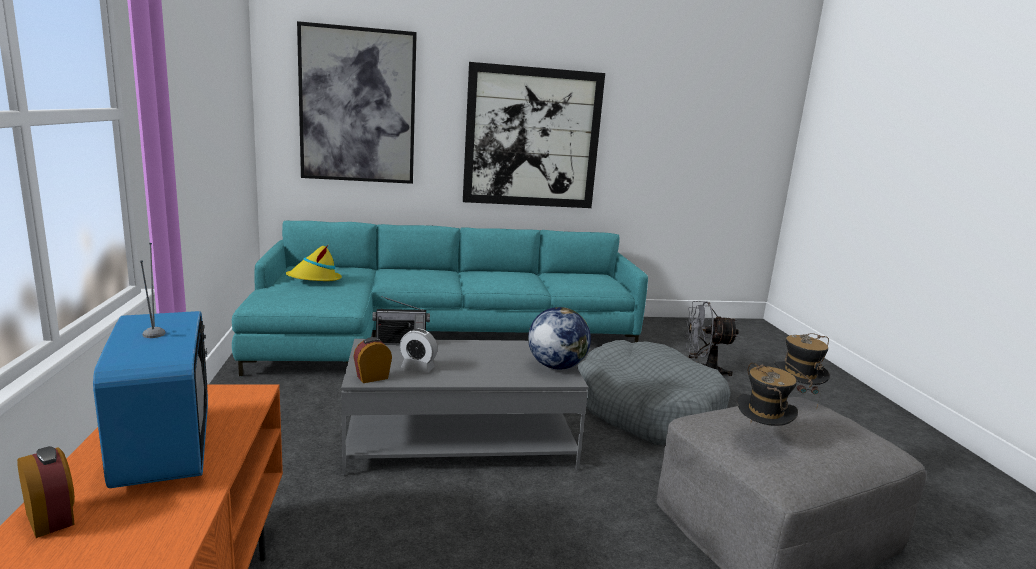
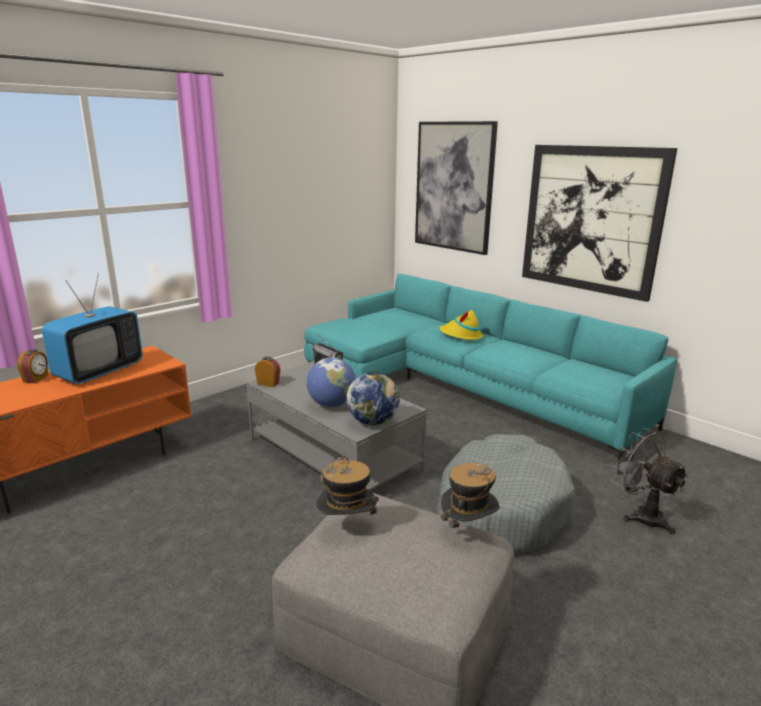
camera: 55 degrees right, 5 degrees up
yellow hat [286,245,342,281] -> yellow hat moved to [439,310,483,340]
alarm clock [400,329,437,373] -> none
none -> globe [307,358,356,407]

